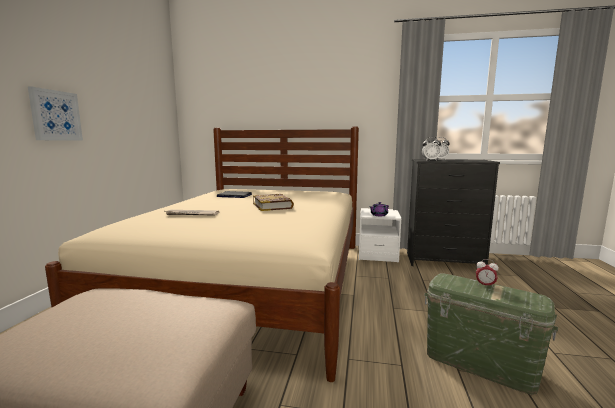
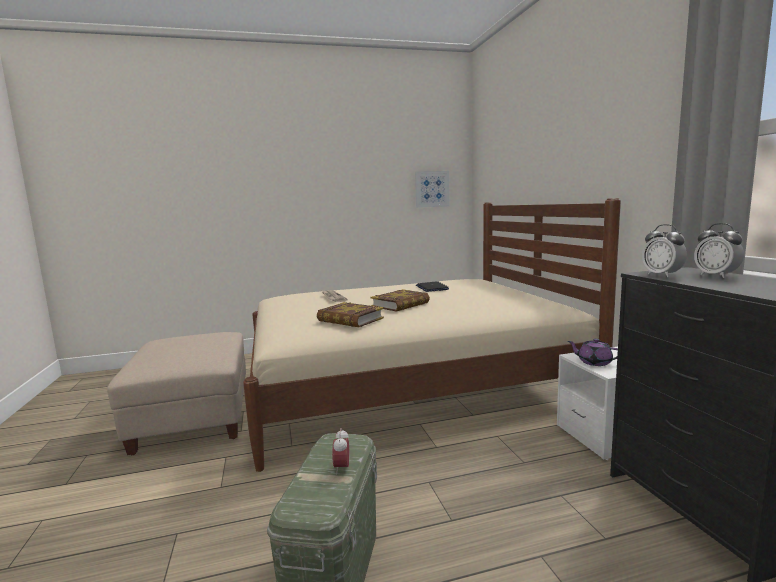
camera: 65 degrees right, 0 degrees up
picture [28,86,83,141] -> picture moved to [415,171,450,208]
none -> book [317,302,384,327]

